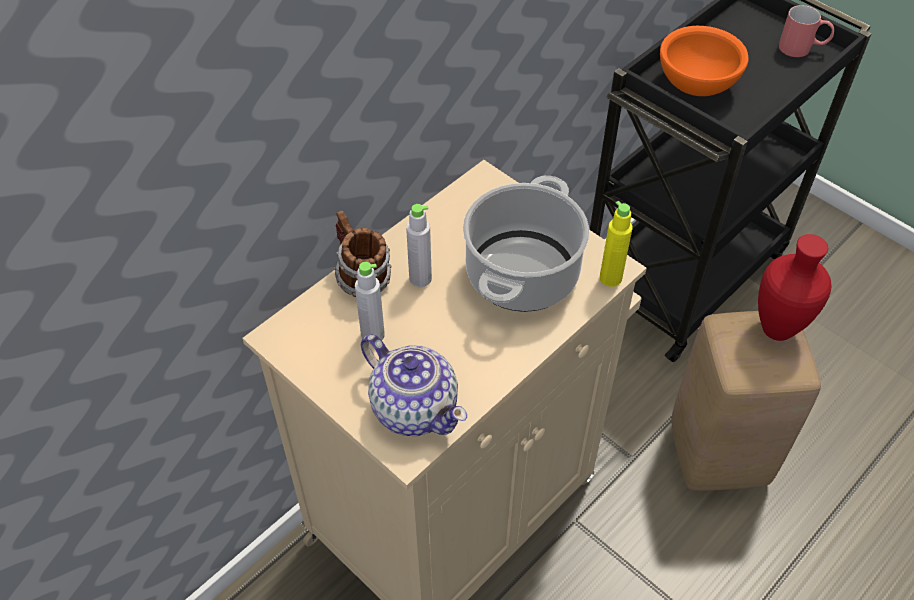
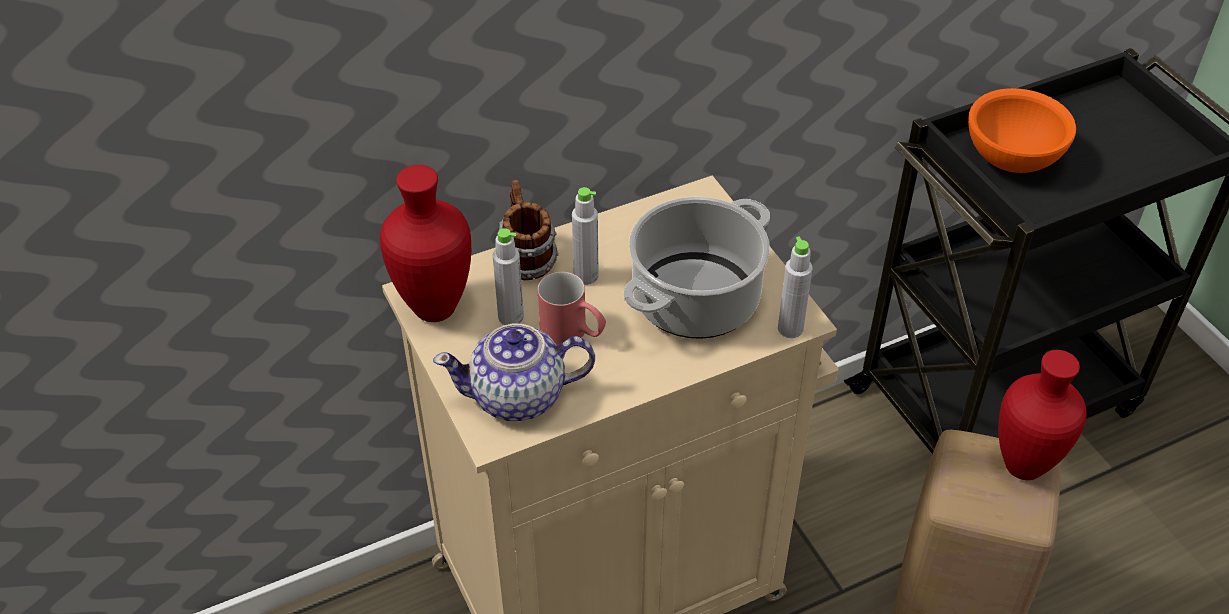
camera: 20 degrees right, 5 degrees down
teapot [361,334,467,436] -> teapot turned 105 degrees clockwise [433,324,595,421]
yellow bottle [600,201,633,287] -> grey bottle [778,236,813,338]
red mug [779,5,834,57] -> red mug moved to [537,272,606,345]
none -> red vase [380,165,471,322]

